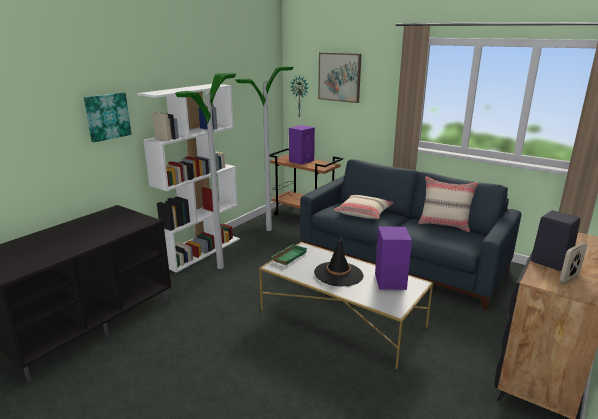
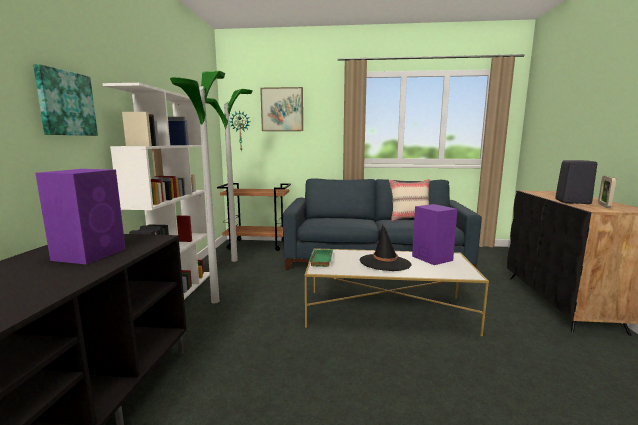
camera: 30 degrees left, 10 degrees down
purple speaker [289,125,315,165] -> purple speaker moved to [35,169,126,264]
beige pillow [333,195,393,219] -> none

